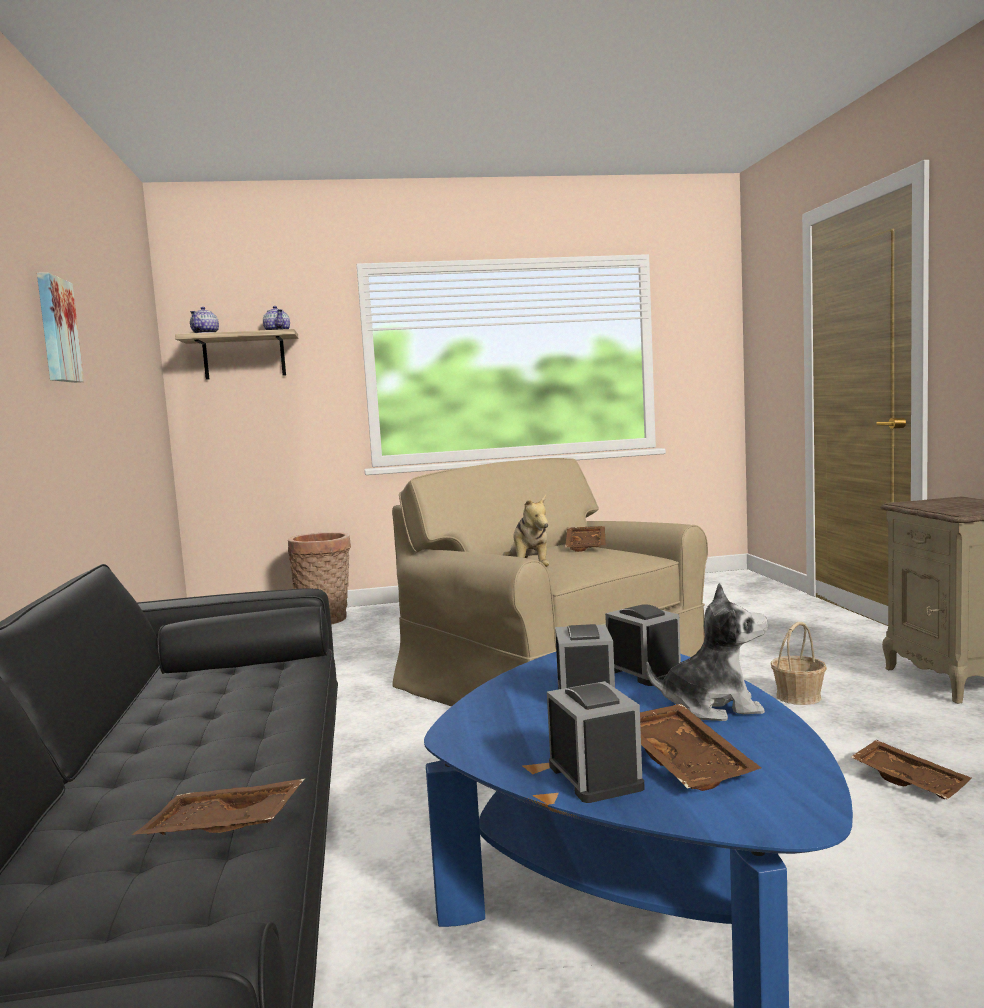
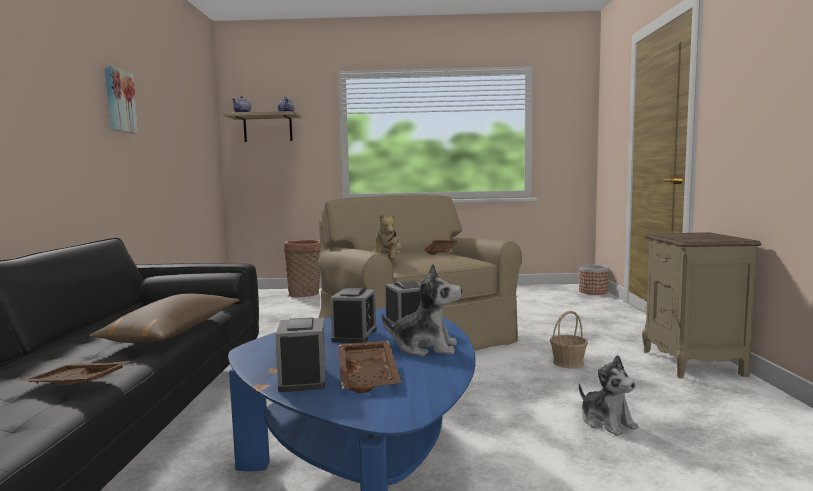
camera: 10 degrees right, 0 degrees up
brown tray [851,740,971,799] -> plush toy [579,355,639,436]
none -> brown pillow [90,294,239,343]
none -> planter [579,265,609,294]

